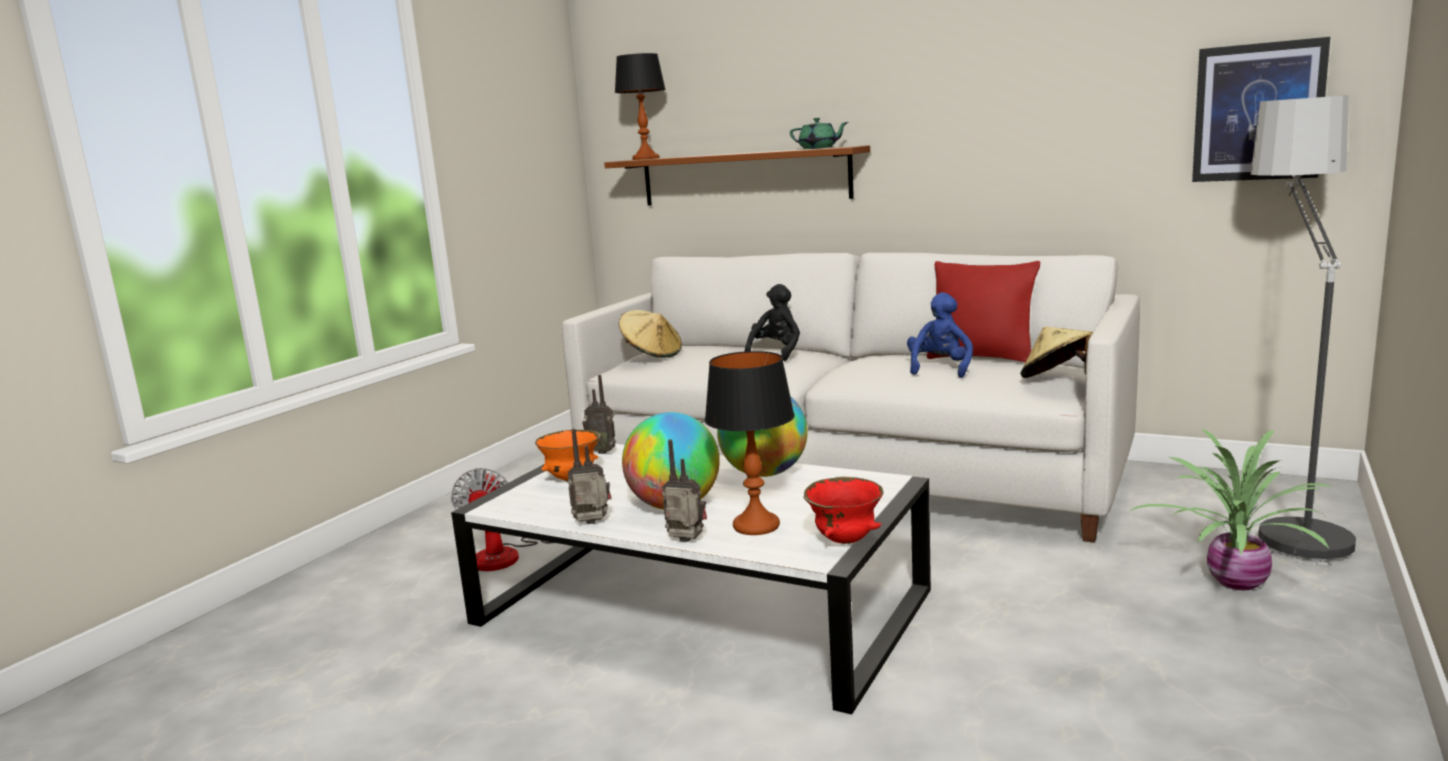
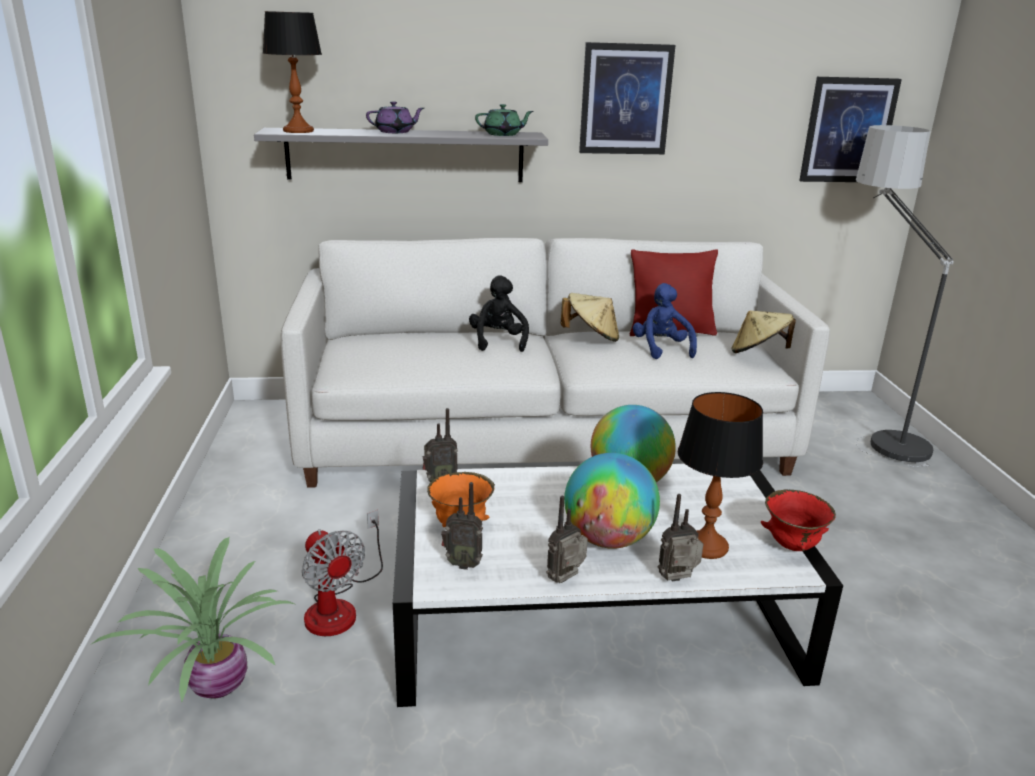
camera: 35 degrees left, 10 degrees up
brown shelf [604,145,870,205] -> grey shelf [254,128,548,182]
beige hat [619,310,682,358] -> beige hat moved to [561,293,619,342]
potted plant [1129,429,1331,590] -> potted plant moved to [92,537,294,702]
none -> purple teapot [366,101,424,133]
none -> radio [441,482,483,570]
none -> picture [579,42,675,154]

